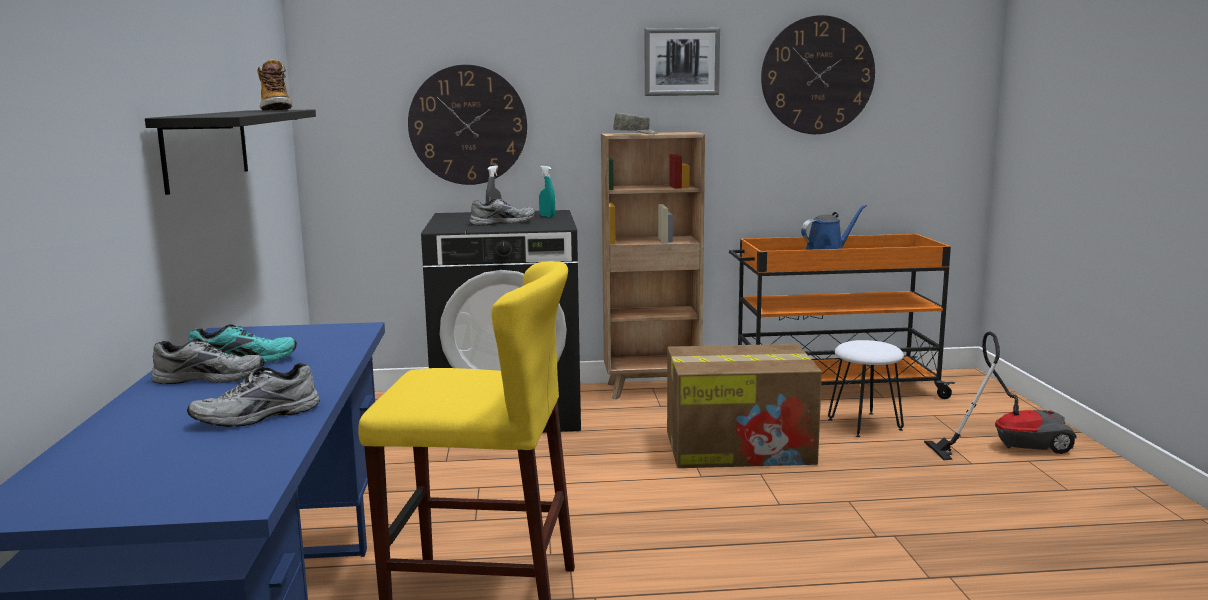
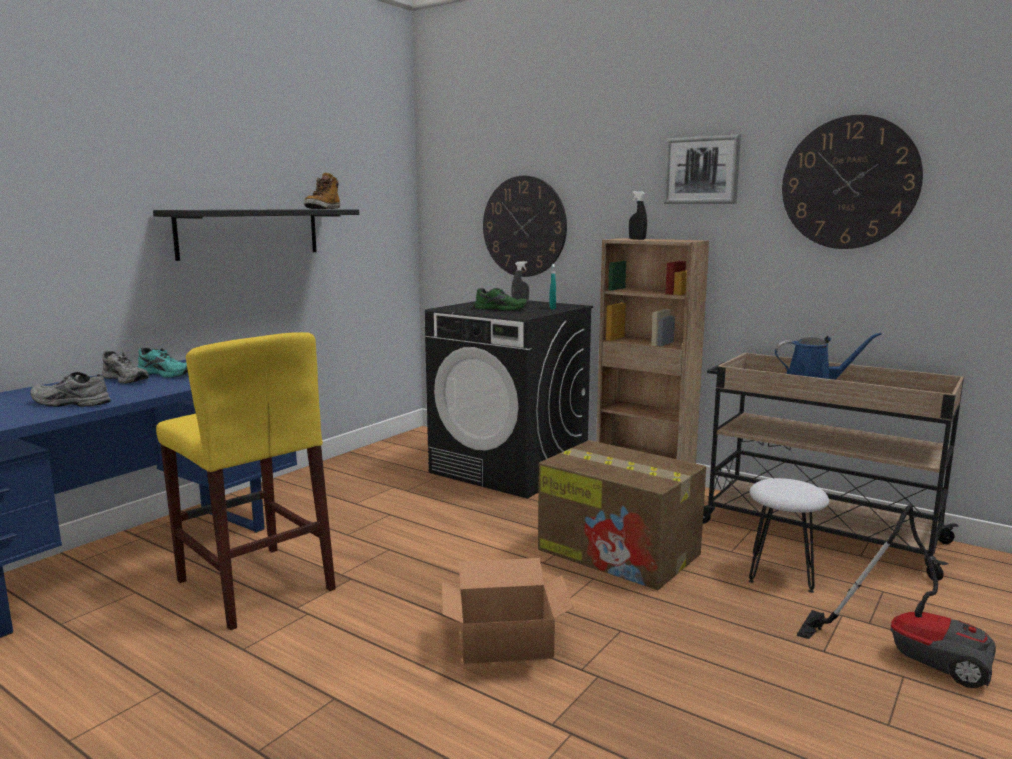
camera: 40 degrees right, 0 degrees up
grey shoe [469,198,536,225] -> green shoe [474,288,529,311]
grey cap [613,113,657,134] -> black spray bottle [629,191,647,240]
orange cart [729,234,955,399] -> beige cart [703,353,964,581]
none -> cardboard box [442,558,574,664]

